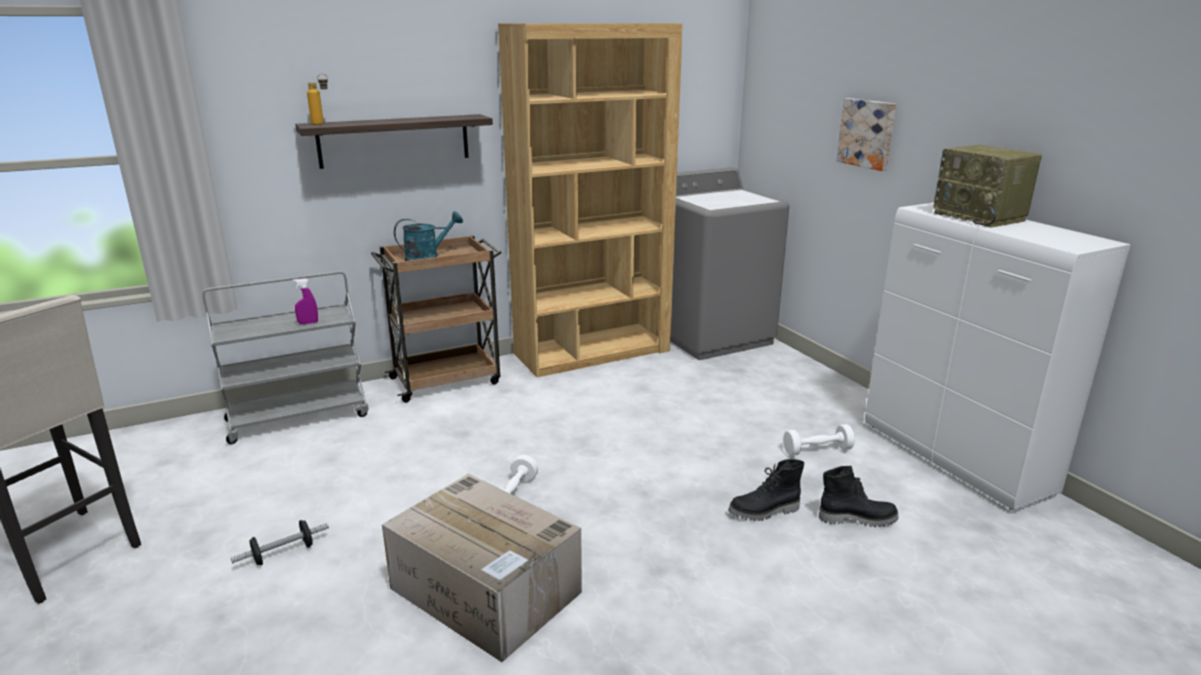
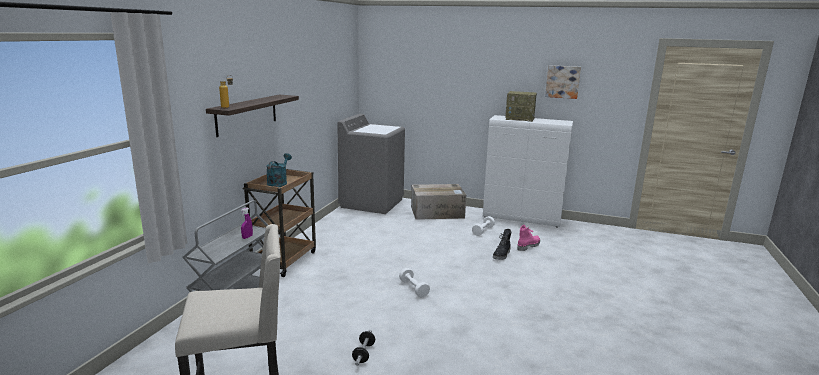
camera: 45 degrees left, 5 degrees down
cardboard box [382,474,582,662] -> cardboard box moved to [411,184,466,220]
brown bookcase [498,23,682,377] -> none
black boot [819,466,899,527] -> pink boot [517,224,540,251]
picture [836,98,896,171] -> picture moved to [545,65,581,99]

